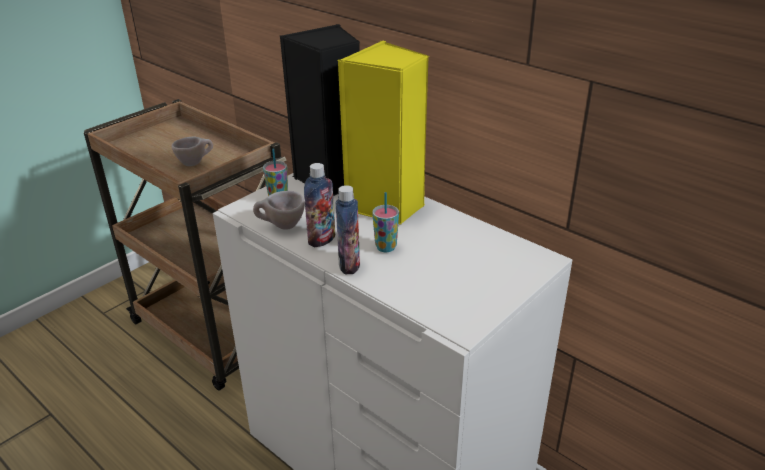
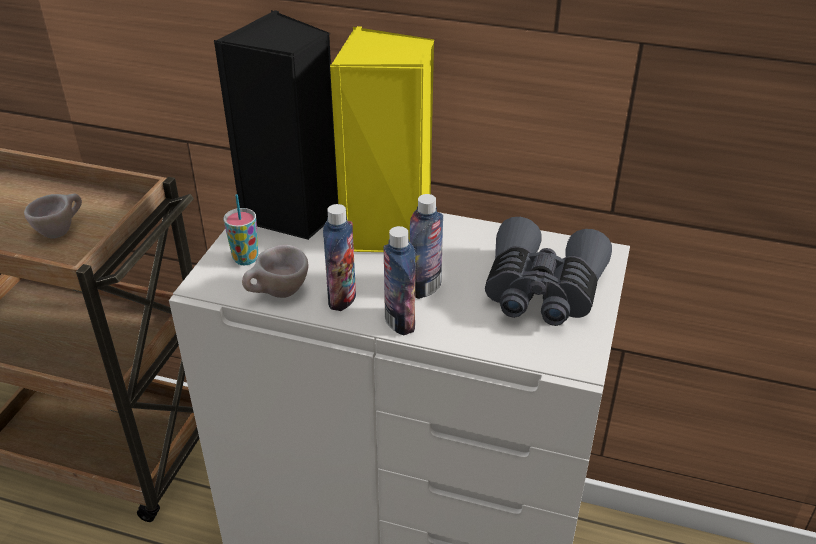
camera: 25 degrees left, 5 degrees up
cup [372,192,399,253] -> bottle [410,194,443,299]
none -> grey binoculars [485,217,612,326]

